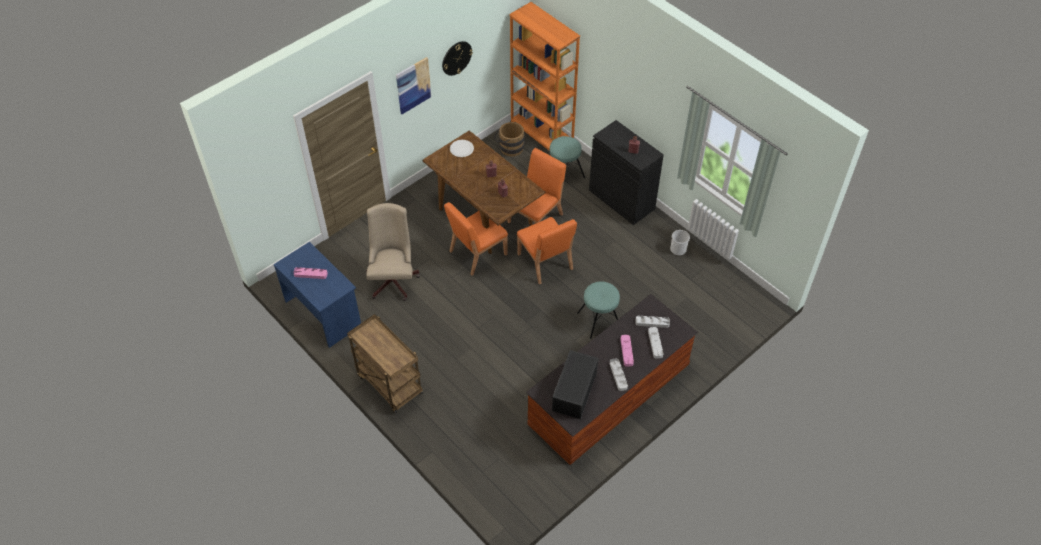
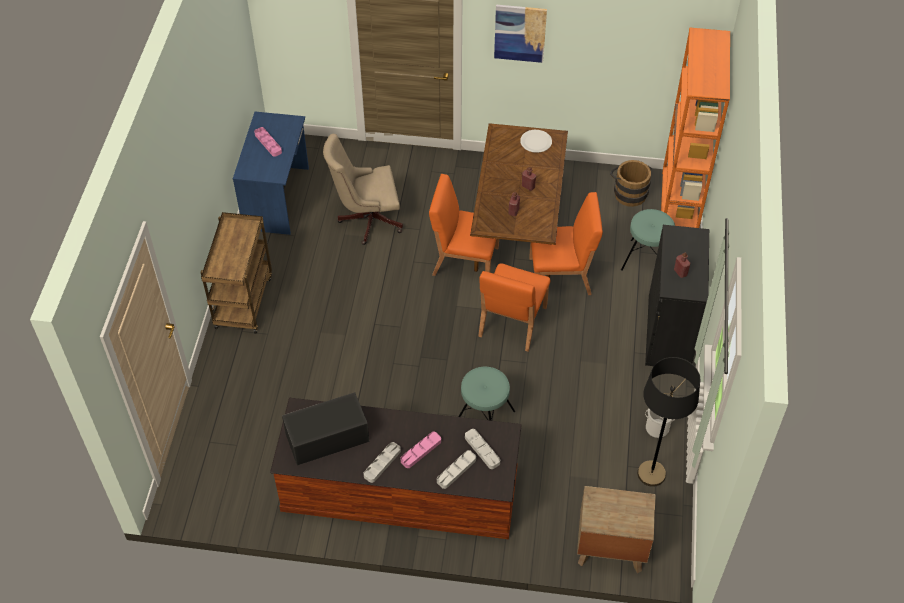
camera: 50 degrees right, 0 degrees up
beige office chair [366,203,420,301] -> beige office chair turned 150 degrees counterclockwise [323,134,403,245]
wall clock [442,41,473,76] -> none
none -> brown nightstand [577,486,656,573]
none -> black floor lamp [637,357,700,487]

